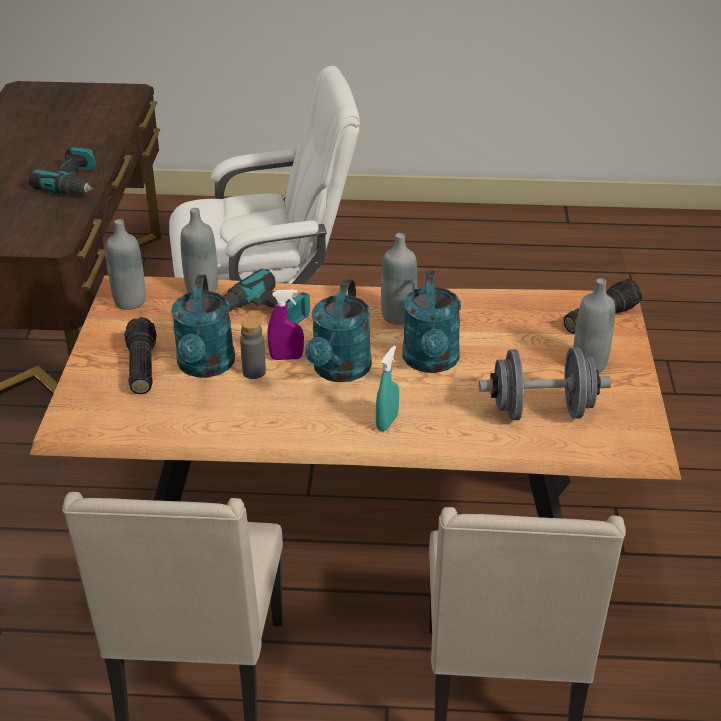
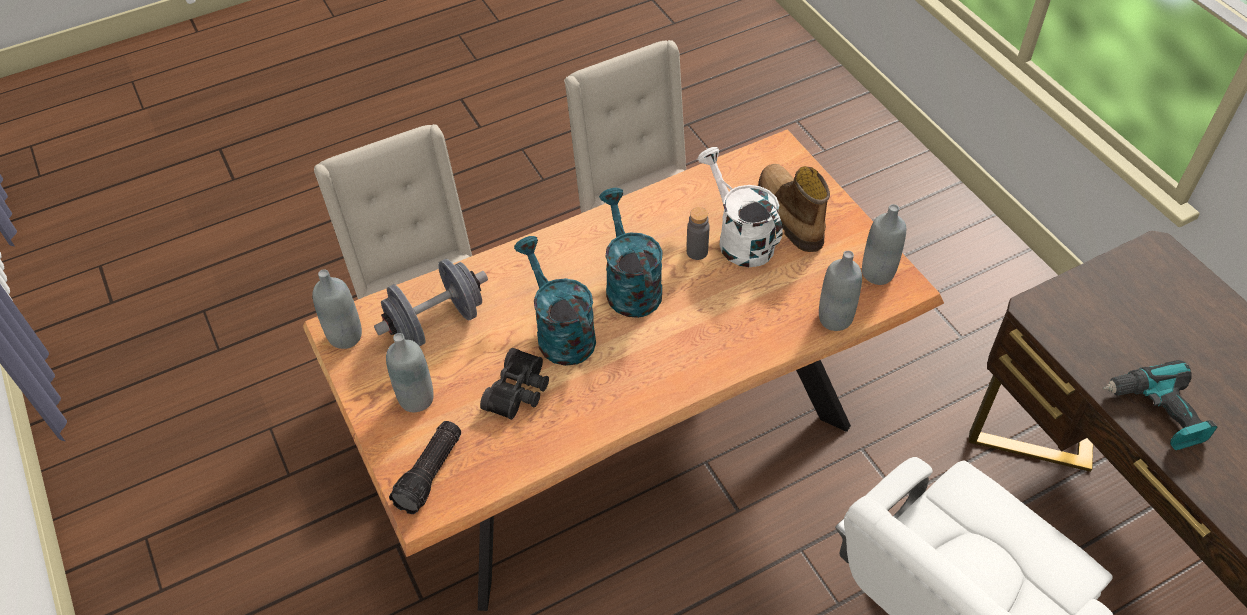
camera: 150 degrees right, 15 degrees up
flashlight [124,317,157,394] -> boot [758,164,830,252]
turquoise watering can [171,275,235,378] -> white watering can [697,147,783,267]
power drill [223,269,310,324] -> none
purple spray bottle [268,289,304,360] -> none
turquoise spray bottle [376,345,399,431] -> none
grey bottle [381,233,417,325] -> grey bottle moved to [312,269,362,349]
none -> black binoculars [480,348,549,420]

